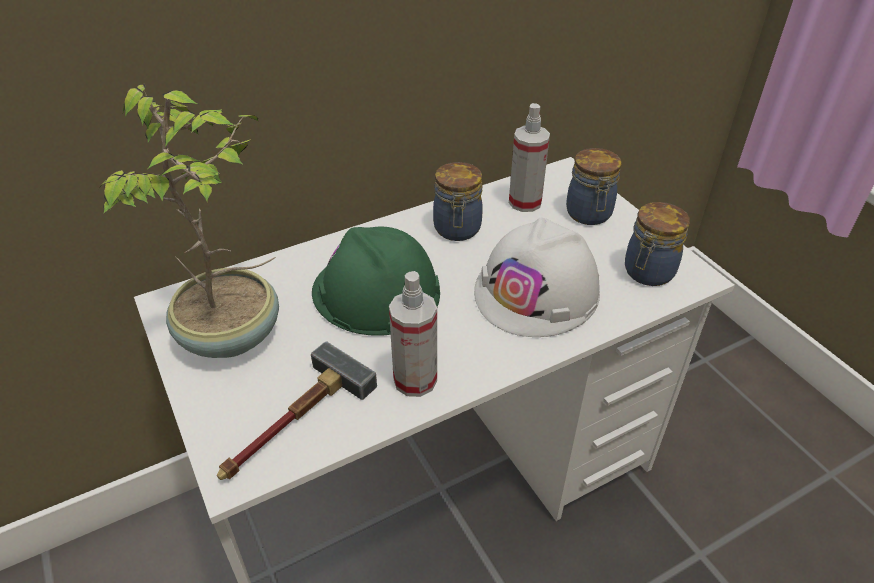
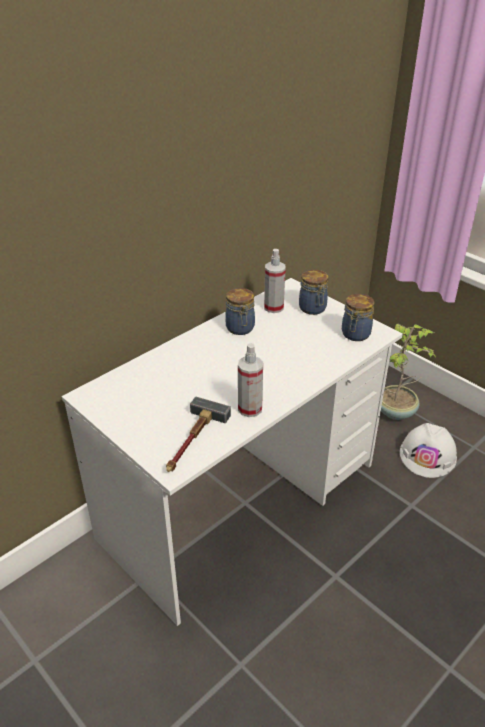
camera: 15 degrees left, 5 degrees down
potted plant [99,84,279,358] -> potted plant moved to [381,323,436,420]
green hard hat [312,227,440,336] -> none
white hard hat [474,218,600,337] -> white hard hat moved to [400,423,457,478]

